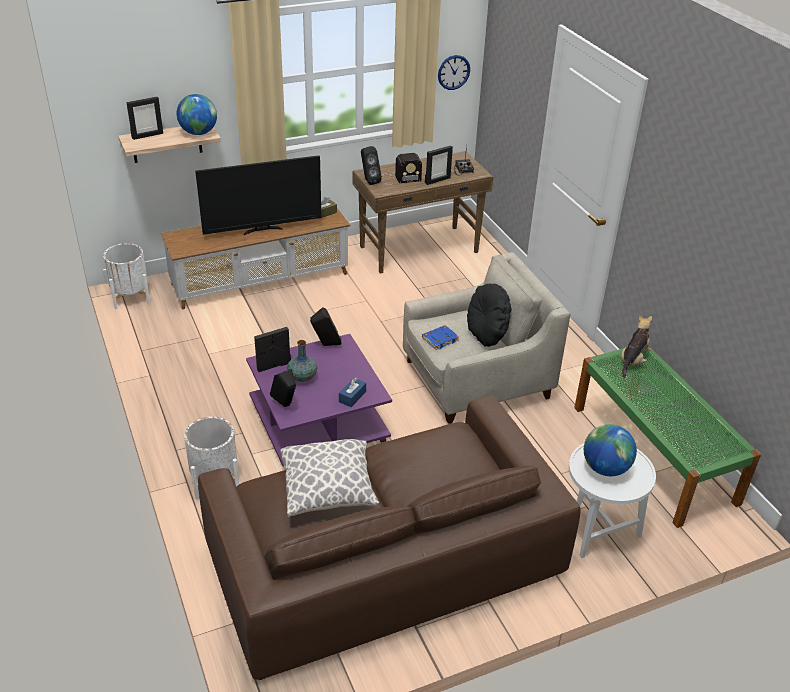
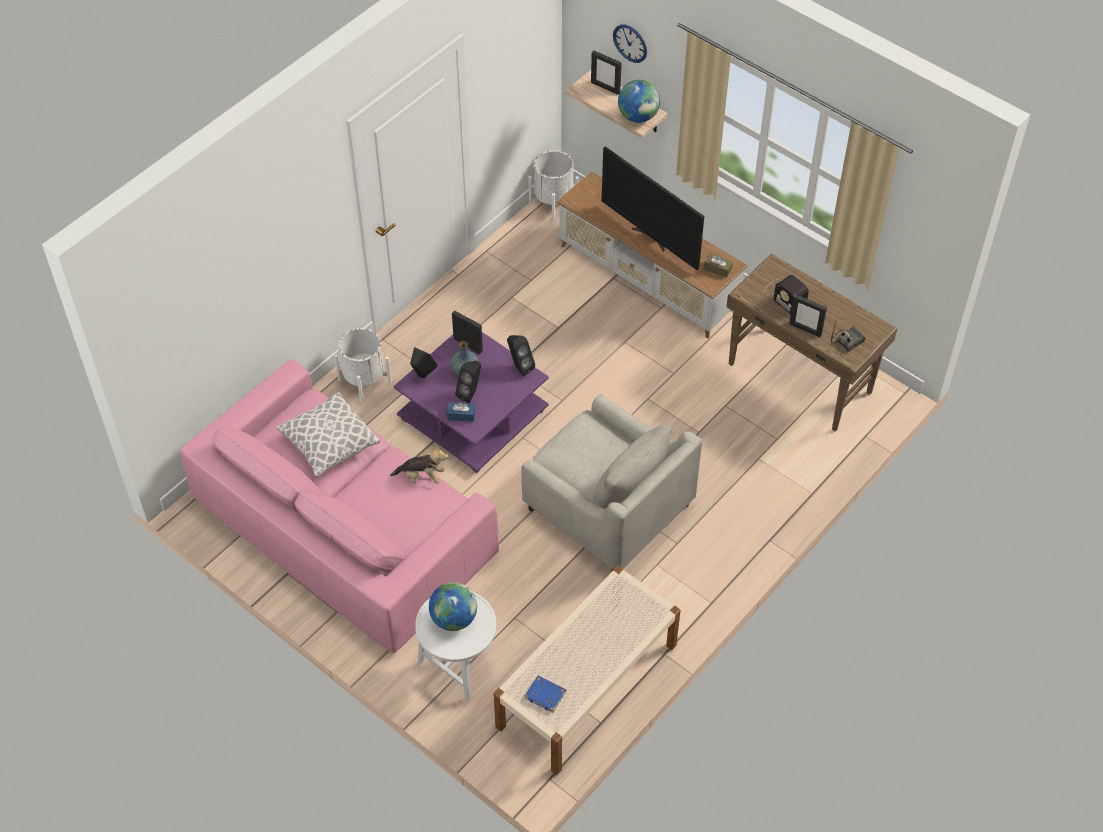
camera: 65 degrees right, 15 degrees up
brown sofa [198,395,581,680] -> pink sofa [180,359,499,653]
black speaker [361,146,382,185] -> black speaker moved to [455,361,481,403]
blue book [422,325,459,350] -> blue book moved to [525,675,566,713]
wall clock [438,55,470,90] -> wall clock moved to [613,24,647,63]
black pillow [467,284,511,347] -> none
green bench [574,345,761,528] -> beige bench [493,565,681,775]
plush toy [621,315,652,378] -> plush toy moved to [390,445,449,484]

